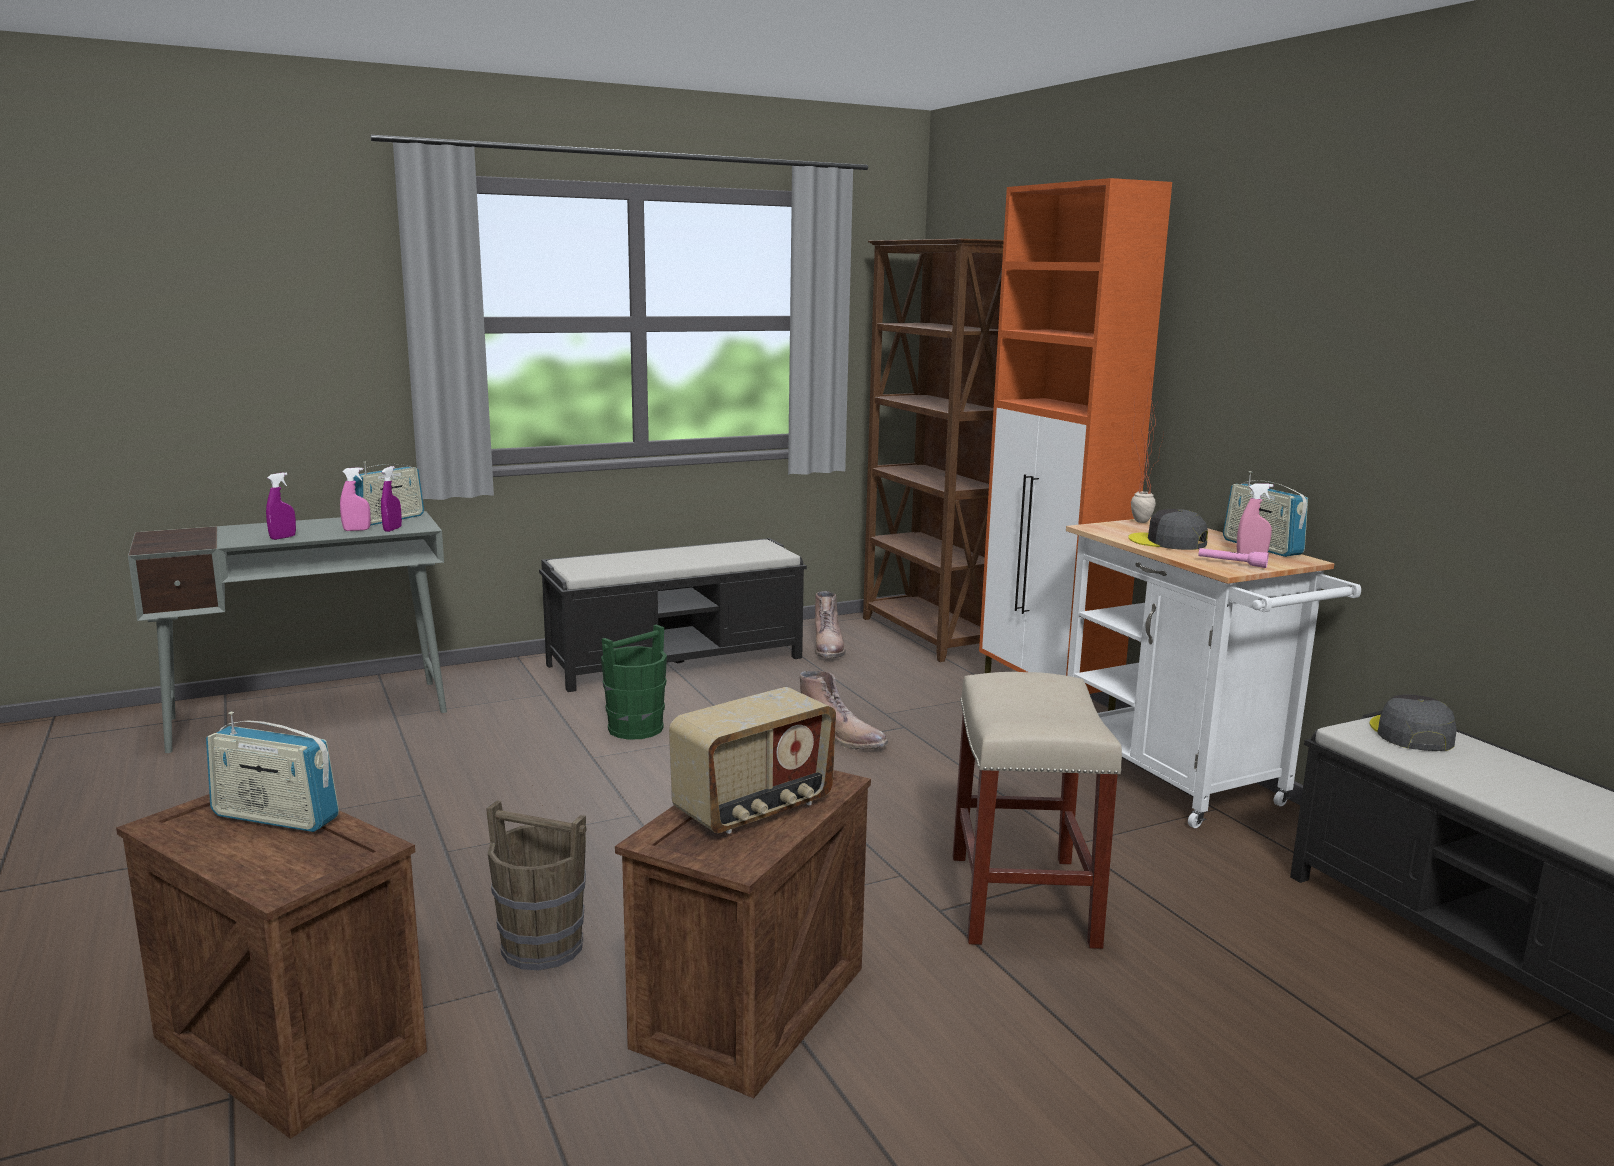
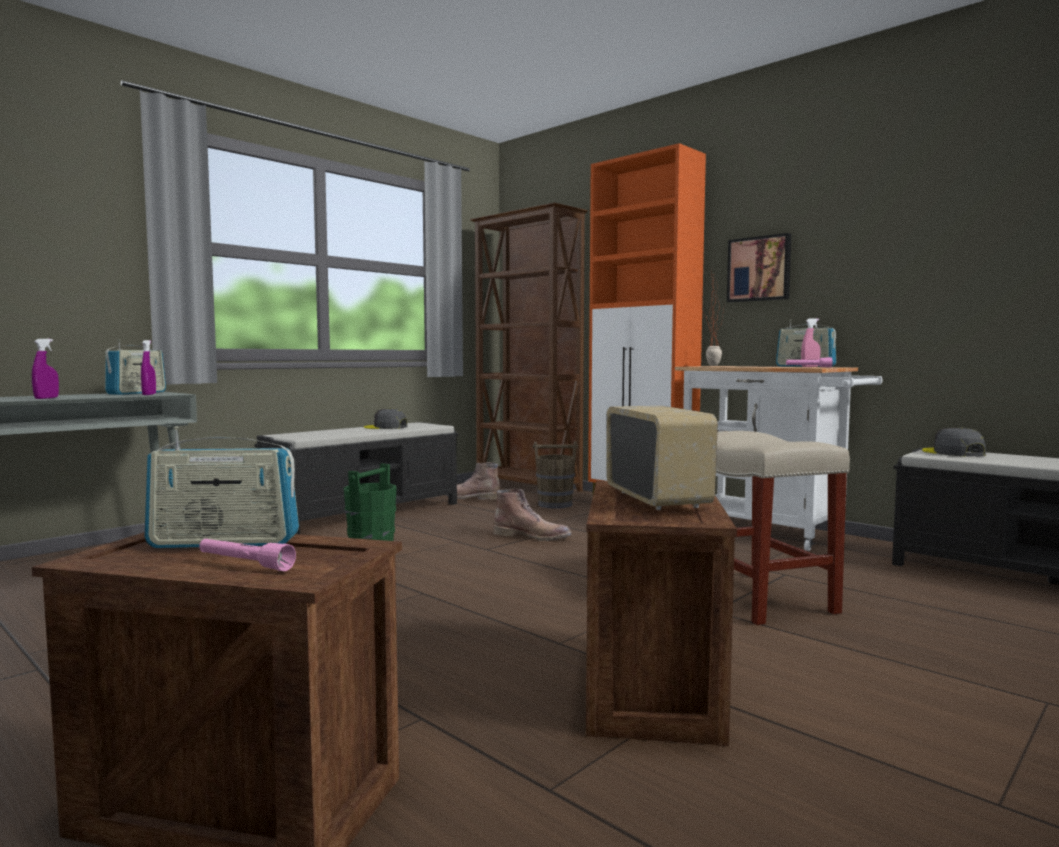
camera: 20 degrees left, 10 degrees down
pink spray bottle [340,467,371,531] -> none
brown bucket [486,800,587,970] -> brown bucket moved to [533,441,578,509]
radio [669,687,836,834] -> radio turned 45 degrees counterclockwise [607,406,718,510]
brown boot [815,591,846,658] -> brown boot turned 135 degrees clockwise [446,462,500,500]
grey cap [1128,509,1208,550] -> grey cap moved to [364,408,407,429]
none -> pink flashlight [199,539,296,571]
none -> picture [727,233,791,302]

